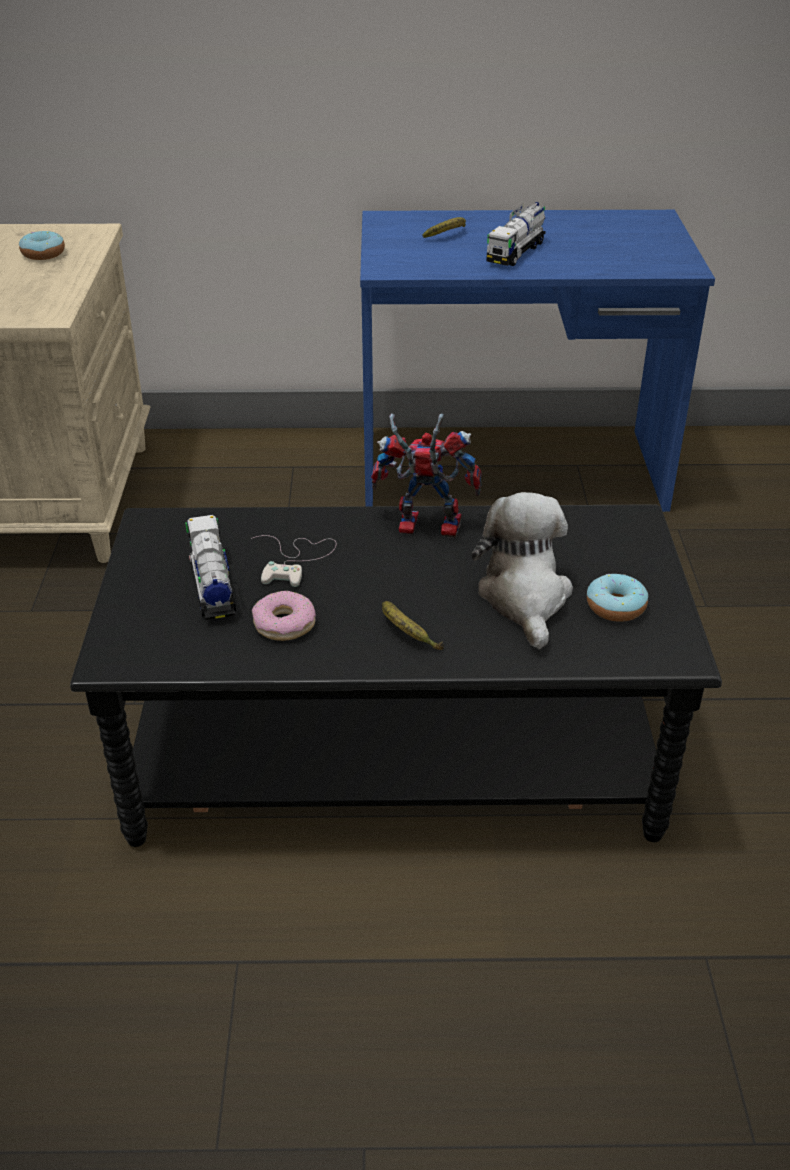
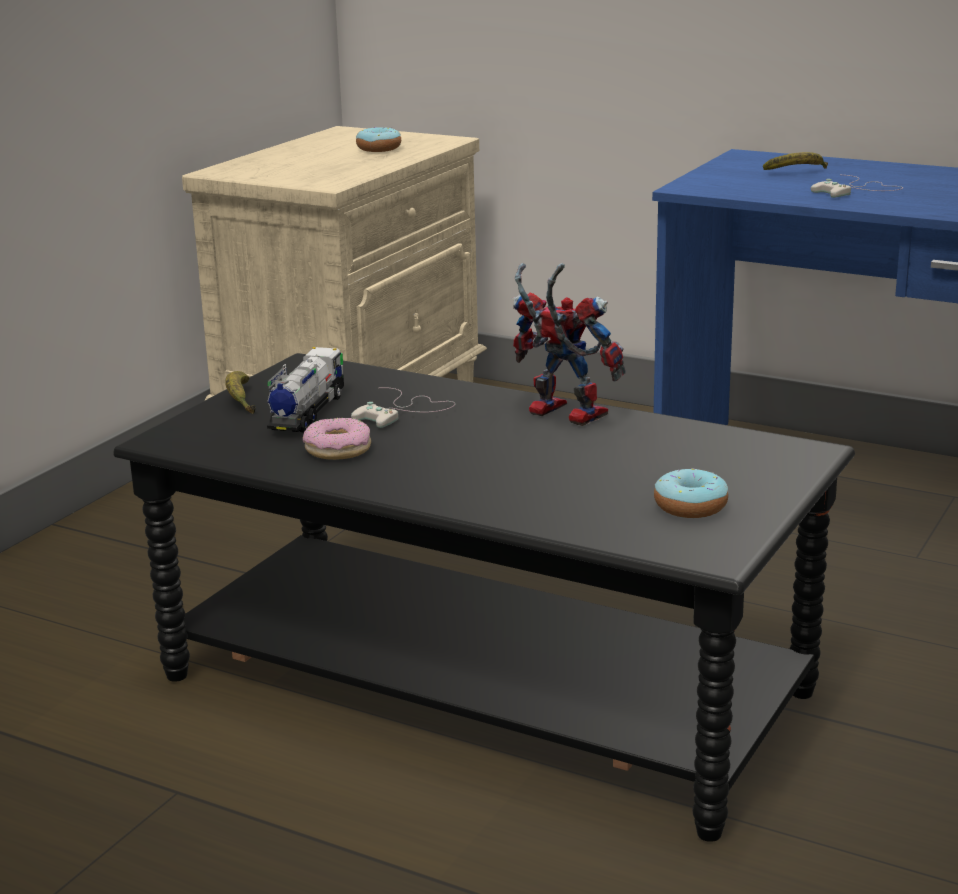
camera: 30 degrees right, 15 degrees down
banana [382,601,444,650] -> banana moved to [225,371,255,414]
plush toy [471,492,573,650] -> none
toy truck [486,202,546,266] -> white game controller [811,175,903,198]

